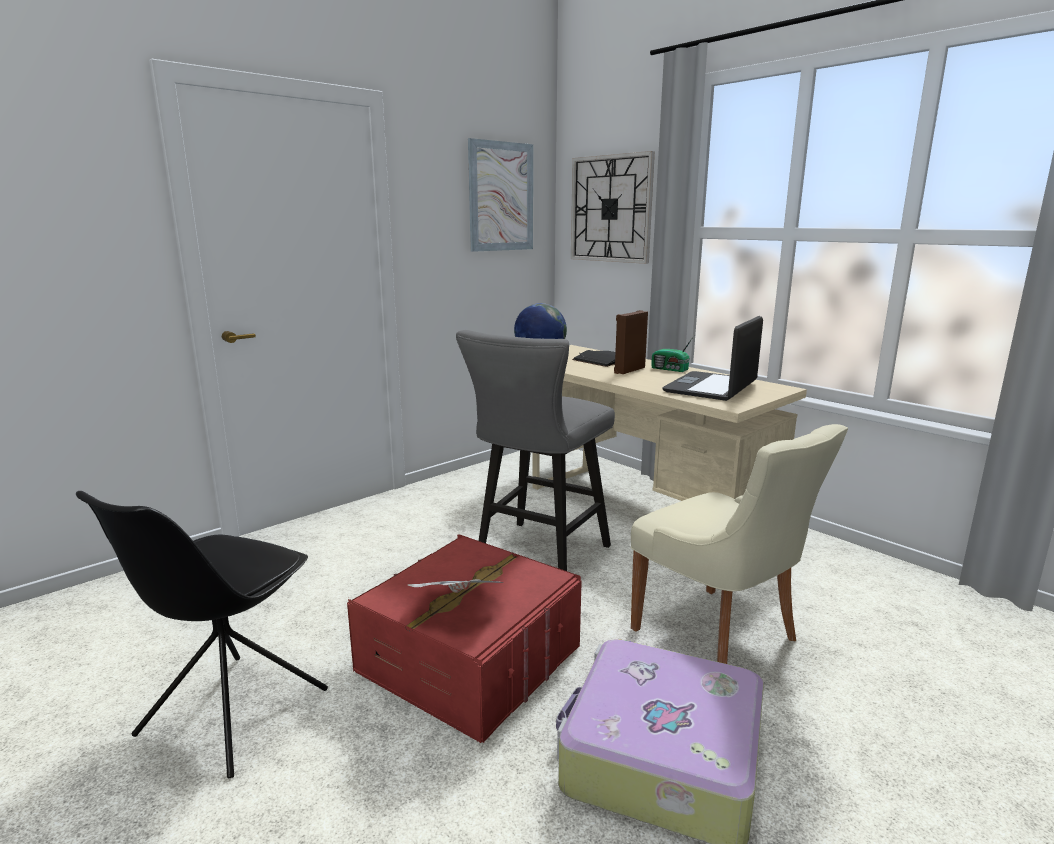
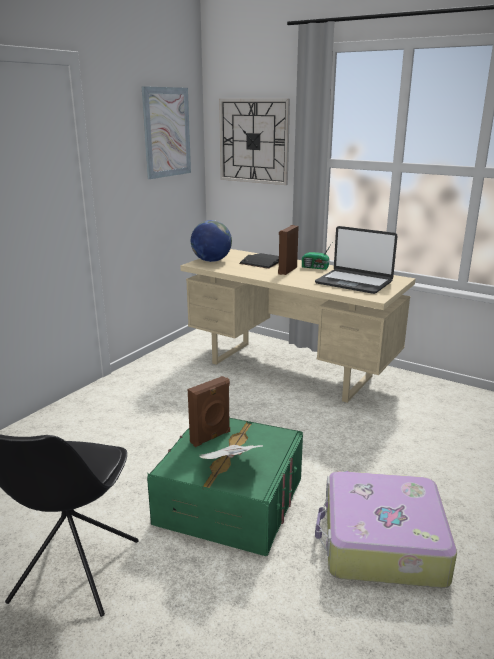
camera: 15 degrees left, 5 degrees up
red storage box [347,534,582,743] -> green storage box [147,418,303,556]
grey stool [456,330,615,571] -> none
beige chair [631,424,848,664] -> none
laptop [662,316,763,401] -> laptop turned 75 degrees counterclockwise [315,226,397,294]
none -> brown speaker [188,376,230,447]

